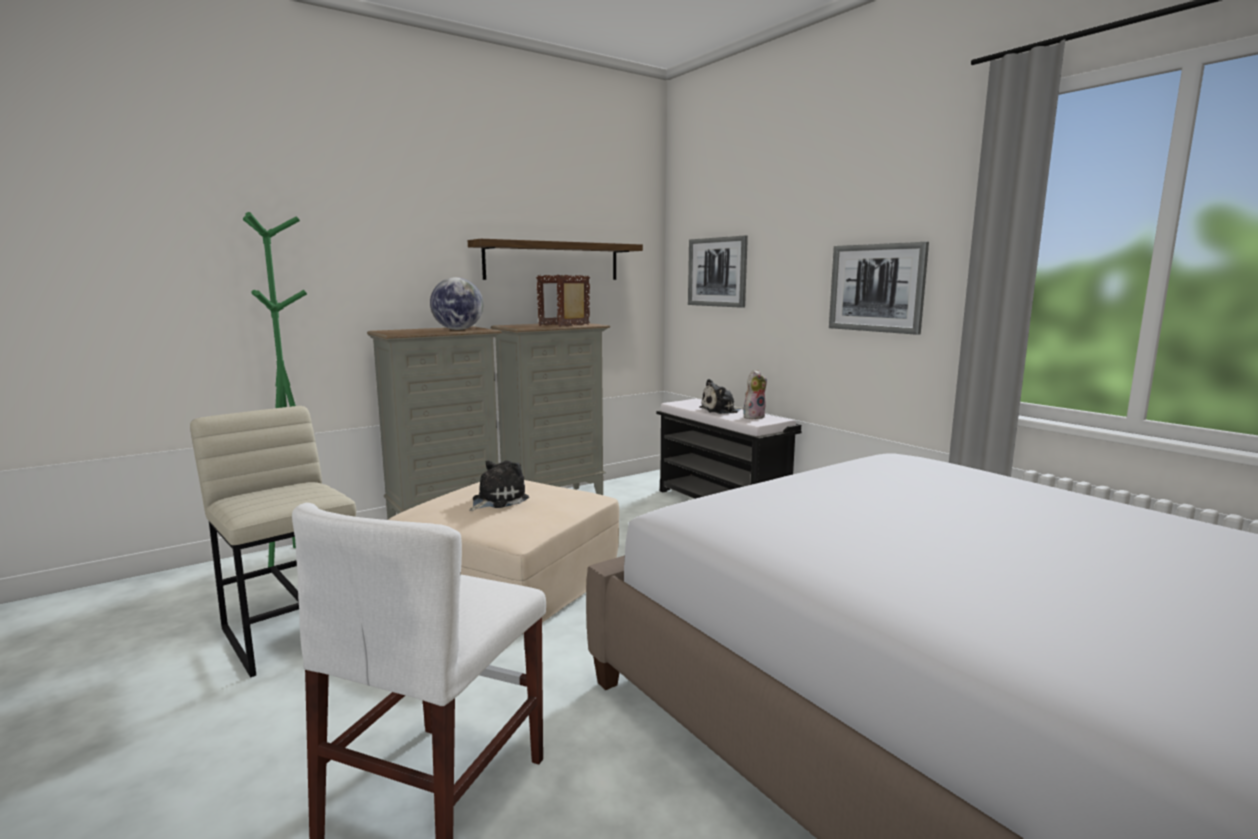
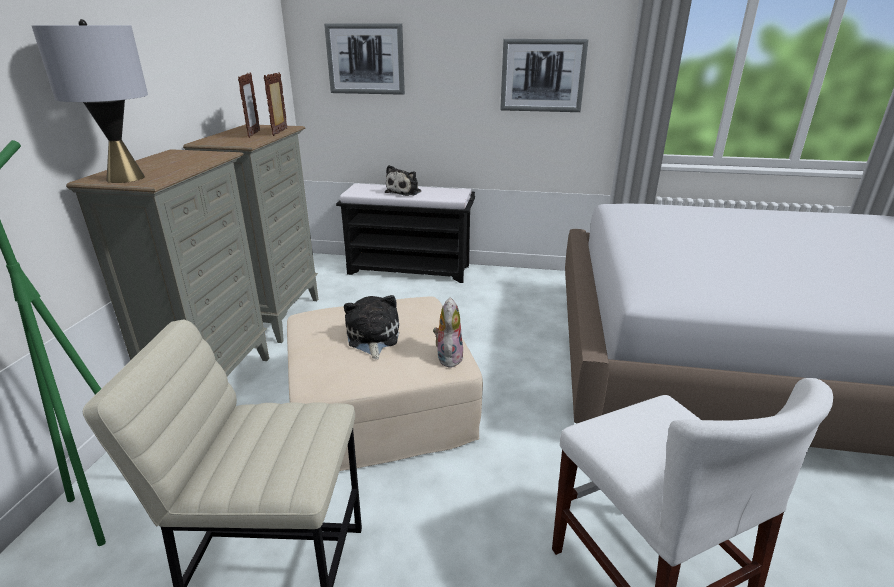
camera: 45 degrees left, 15 degrees up
globe [430,277,483,330] -> none
shelf [468,239,643,280] -> none
plush toy [743,370,767,419] -> plush toy moved to [433,297,463,368]
none -> grey table lamp [31,19,148,183]

